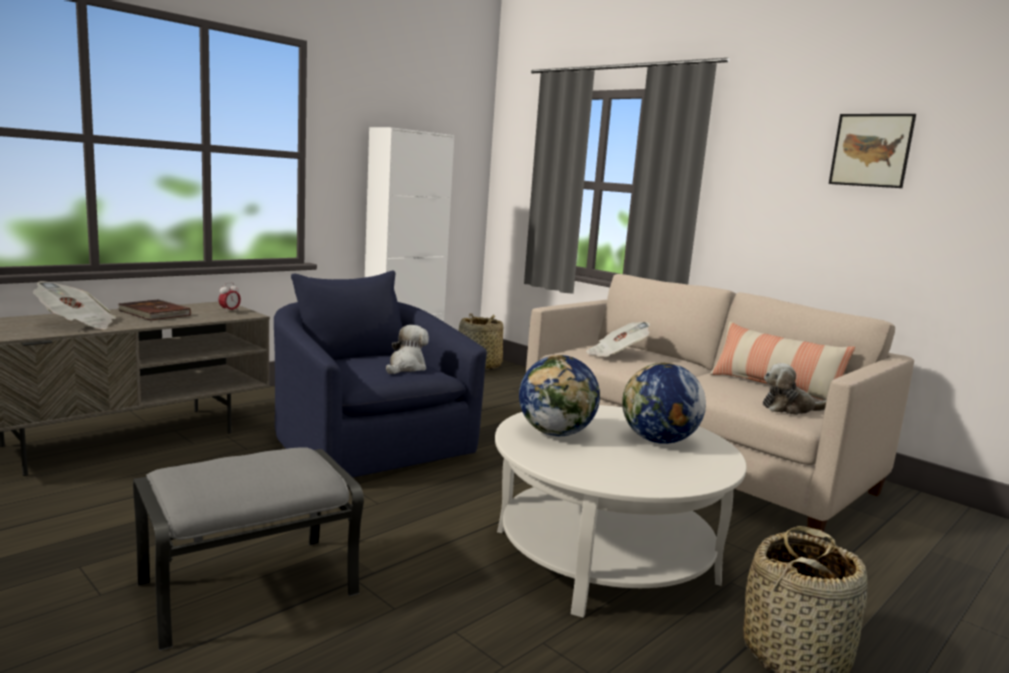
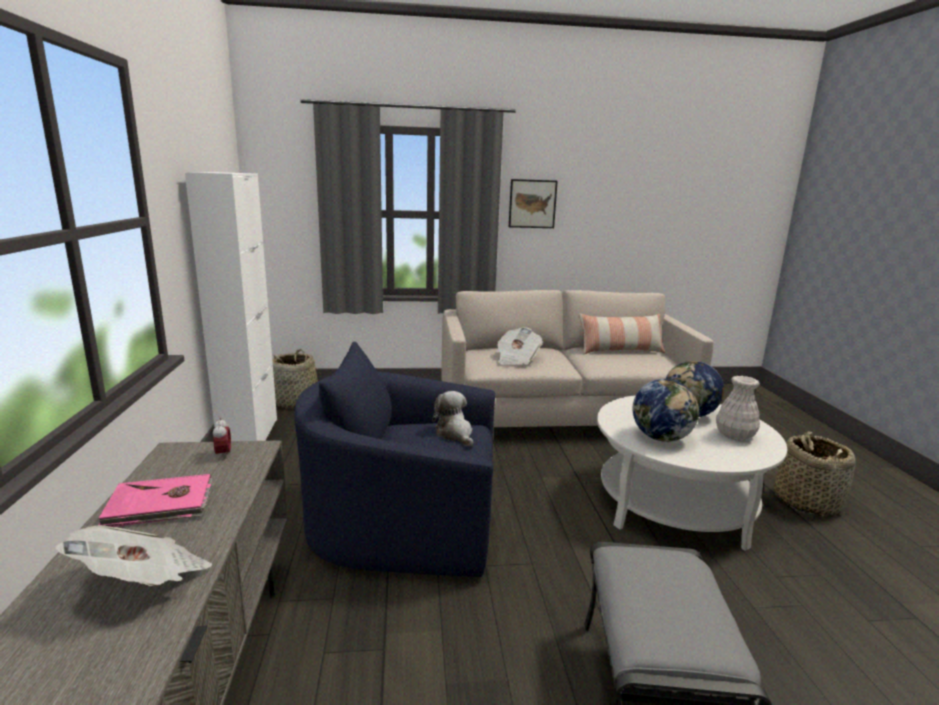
camera: 50 degrees left, 5 degrees up
brown book [118,299,191,320] -> pink book [99,474,214,527]
plush toy [763,363,827,415] -> none
picture [829,114,916,188] -> picture moved to [509,179,558,228]
none -> white vase [716,376,760,441]

